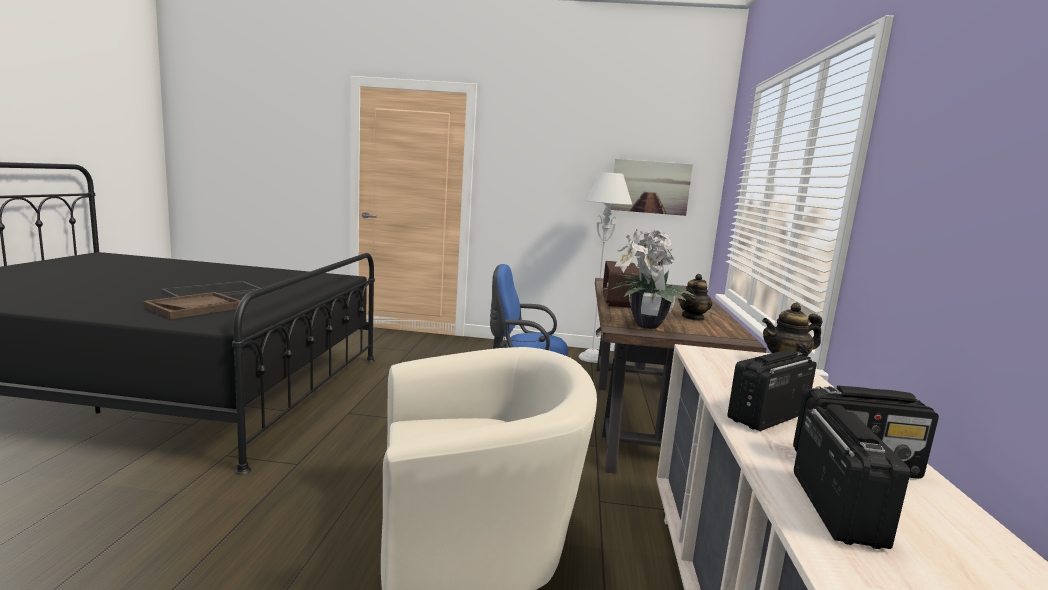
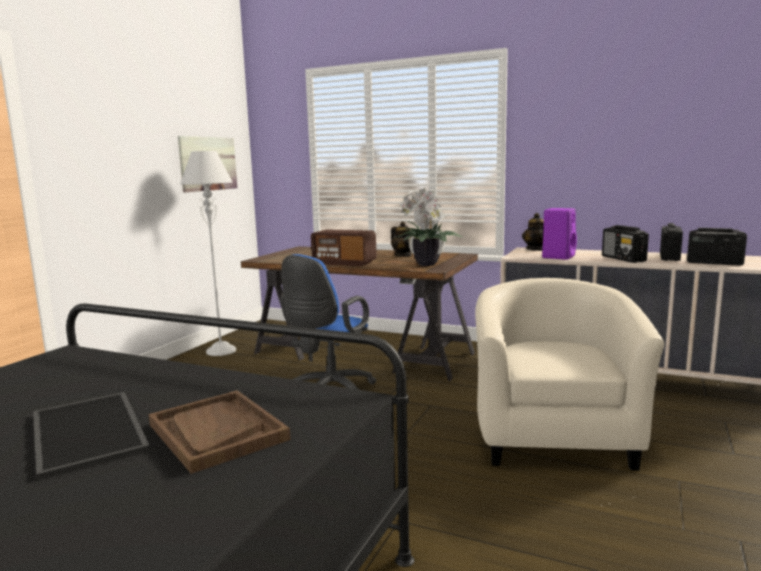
camera: 70 degrees left, 0 degrees up
none -> purple speaker [542,208,577,260]

